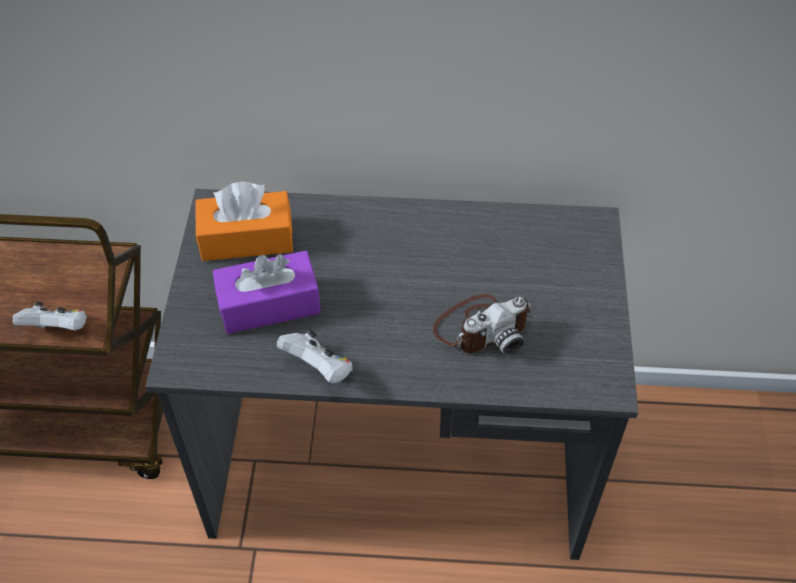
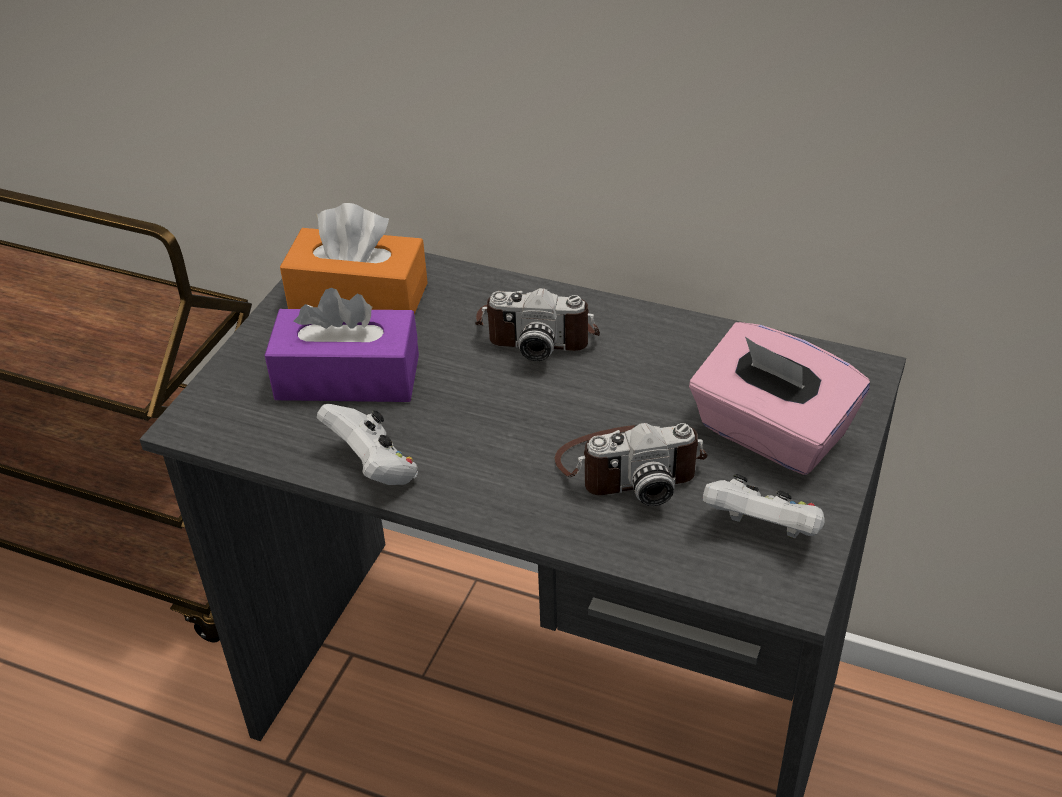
camera: 20 degrees right, 10 degrees down
white game controller [13,302,87,331] -> white game controller moved to [703,474,825,539]
none -> camera [475,288,600,361]
none -> pink tissue box [689,322,870,475]

